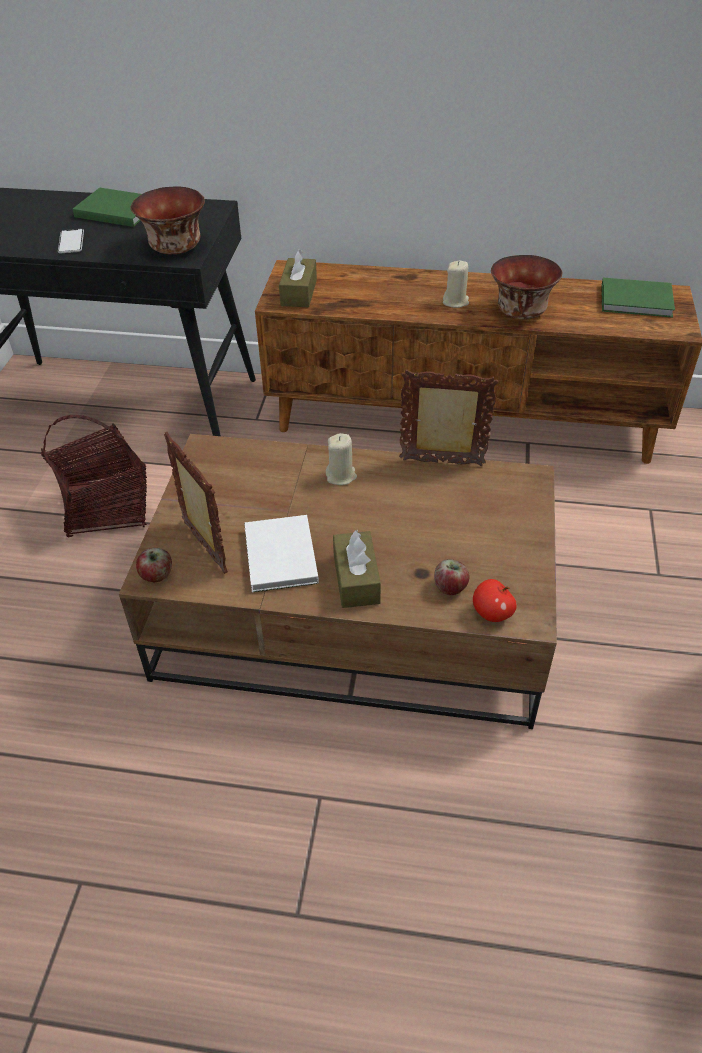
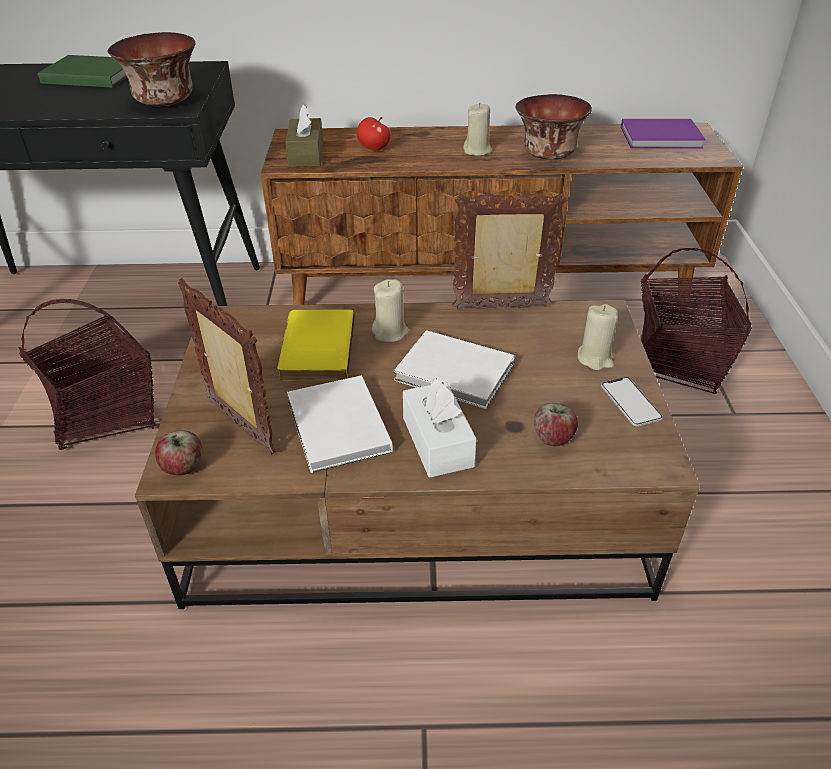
camera: 10 degrees left, 5 degrees down
phone [58,229,84,253] -> phone moved to [601,377,663,427]
brown tissue box [333,530,381,608] -> white tissue box [403,378,477,477]
apple [473,579,517,622] -> apple moved to [357,117,391,151]
green book [601,278,675,318] -> purple book [621,119,706,148]
none -> yellow book [277,309,355,380]
none -> white book [394,330,515,409]
none -> beige candle [578,304,618,370]
none -> basket [641,248,752,394]

